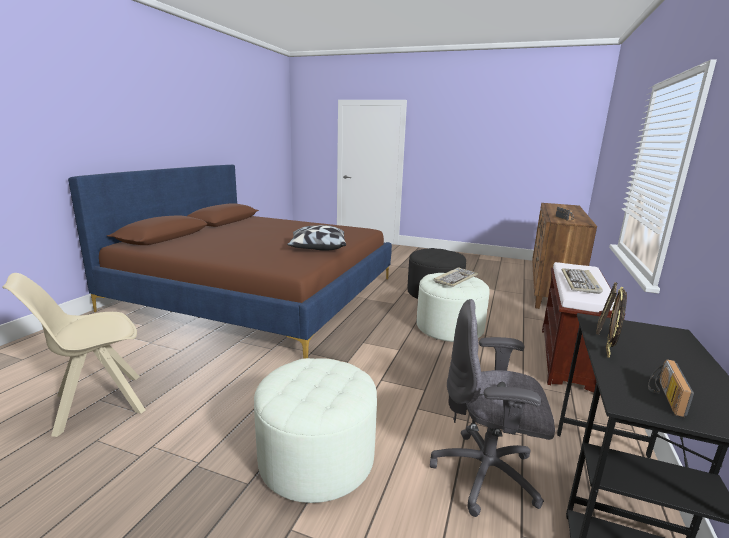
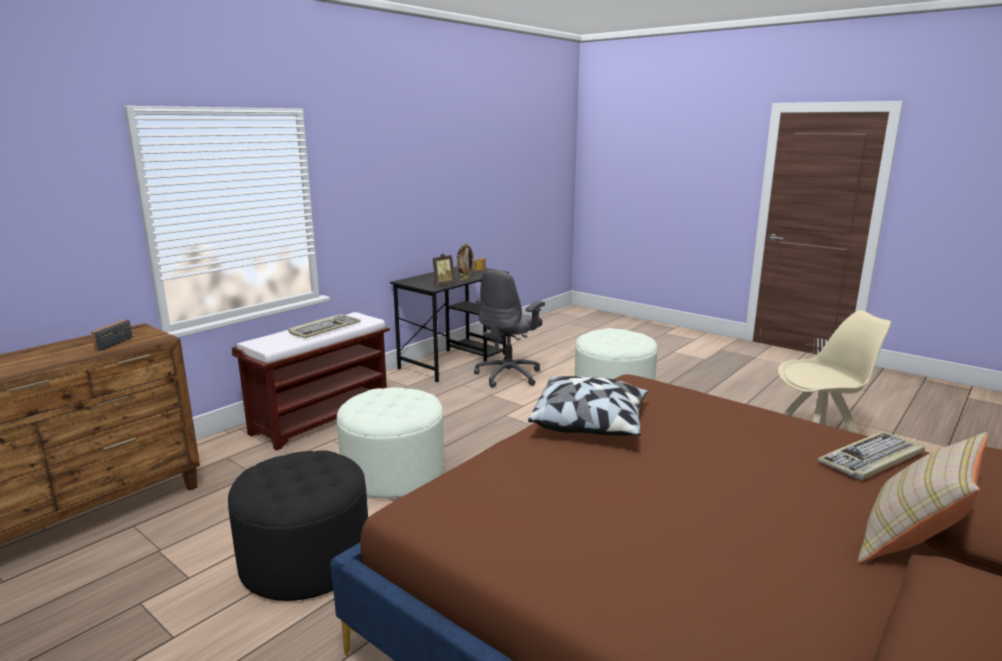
camera: 160 degrees left, 0 degrees up
grey office chair [430,299,555,517] -> grey office chair turned 90 degrees clockwise [474,270,545,388]
keyboard [434,267,478,287] -> keyboard moved to [817,431,925,481]
none -> beige pillow [858,432,988,563]

